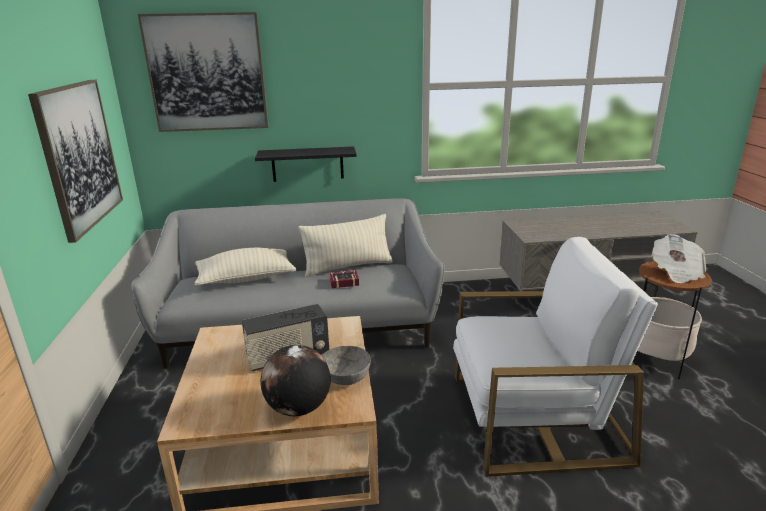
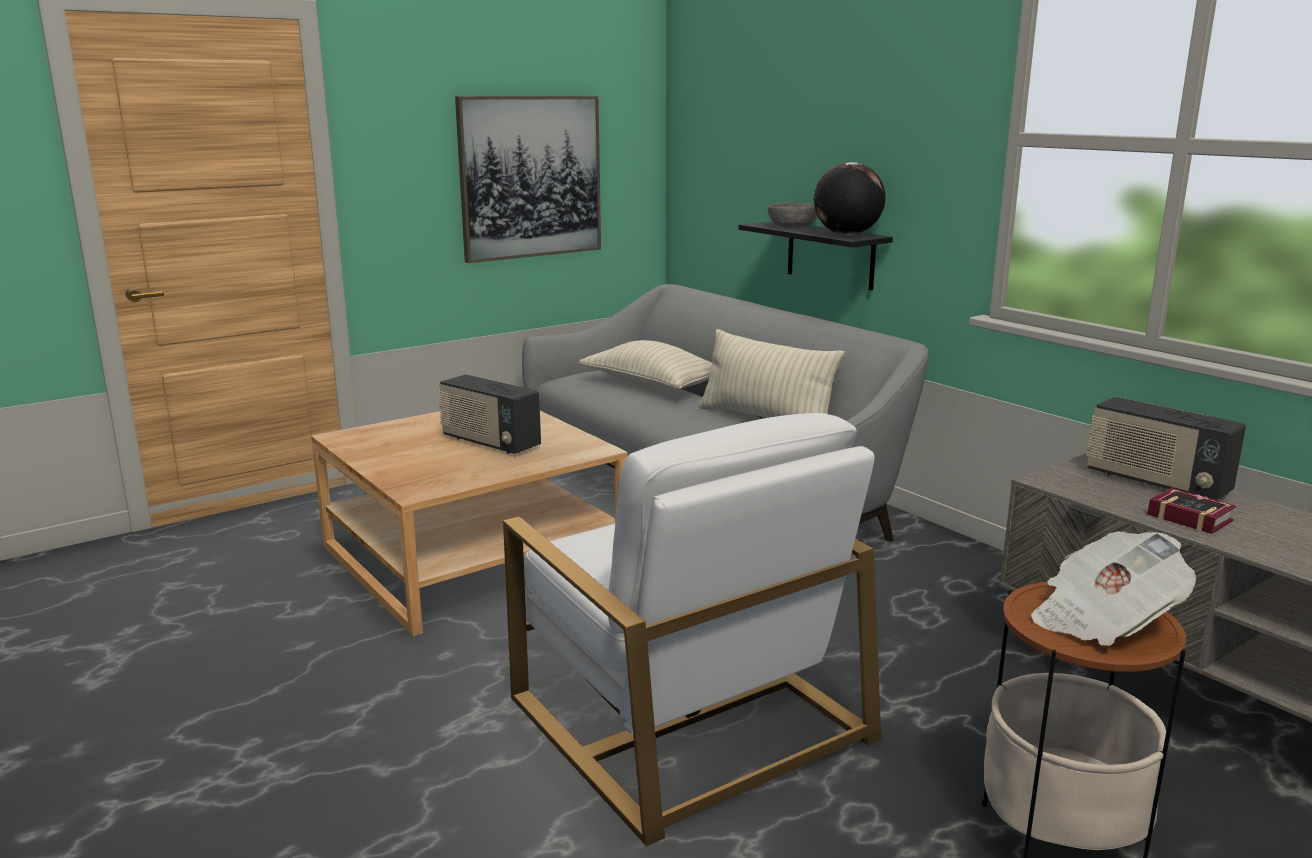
camera: 60 degrees right, 5 degrees down
picture [138,12,269,132] -> none
globe [261,345,331,416] -> globe moved to [814,162,886,235]
grey bowl [322,346,371,385] -> grey bowl moved to [767,203,817,228]
book [329,270,359,288] -> book moved to [1147,488,1236,534]
none -> radio [1086,397,1246,500]

